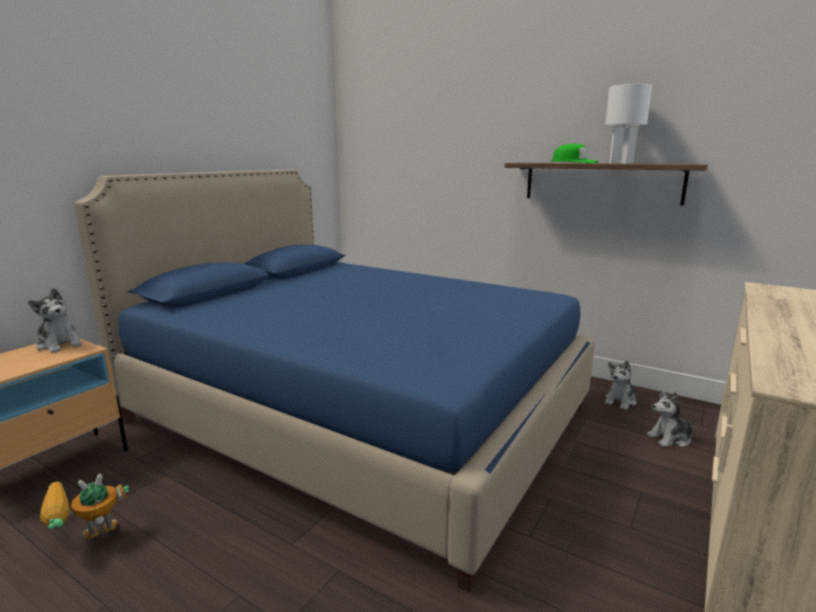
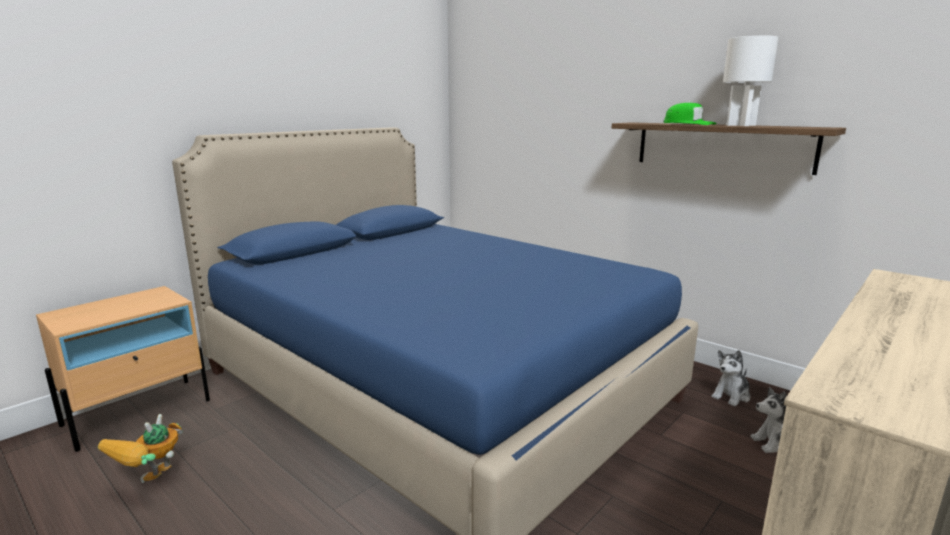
camera: 10 degrees right, 0 degrees up
plush toy [28,288,82,353] -> none
toy robot [40,474,129,539] -> toy robot turned 45 degrees counterclockwise [98,414,182,483]

